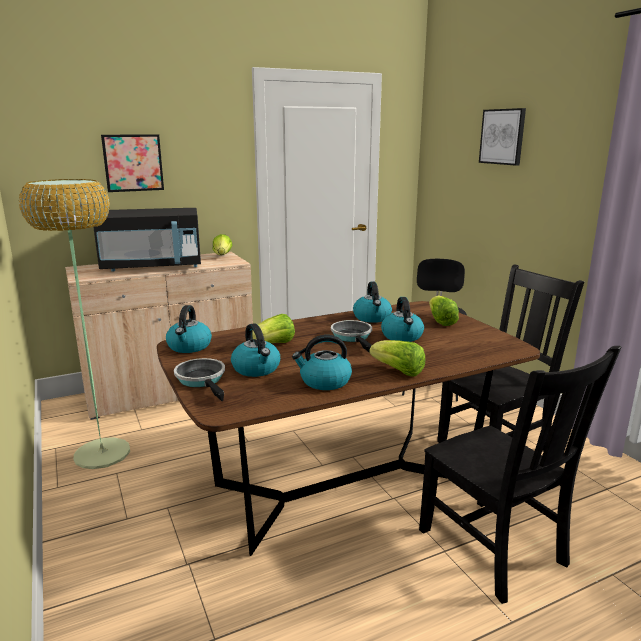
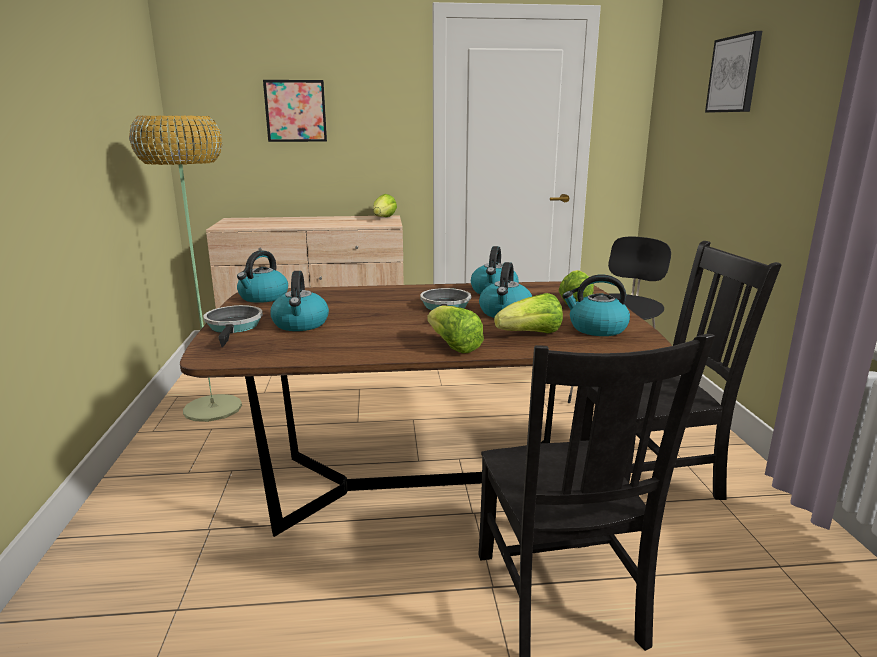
camera: 20 degrees right, 0 degrees up
black microwave [93,208,201,272] -> none
lettuce [252,314,295,343] -> lettuce moved to [494,293,563,333]
kettle [292,335,352,390] -> kettle moved to [562,275,630,336]

